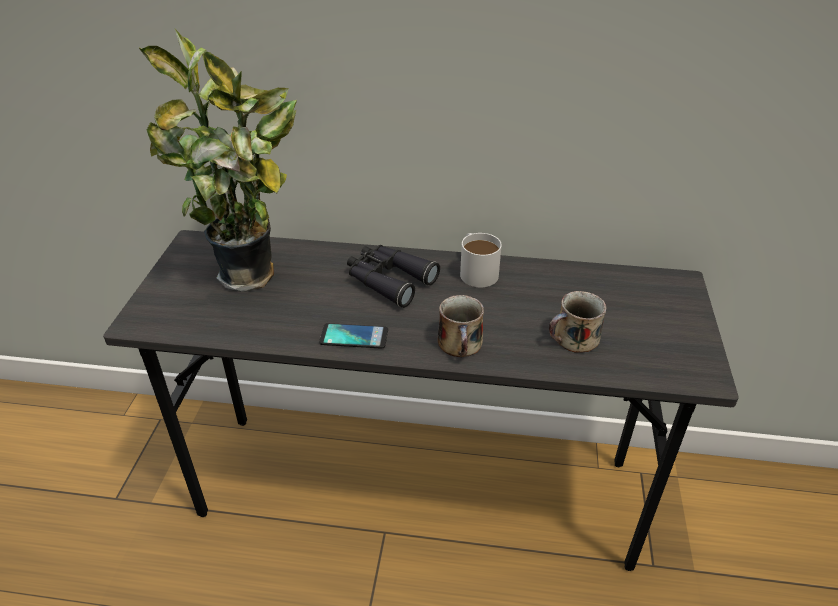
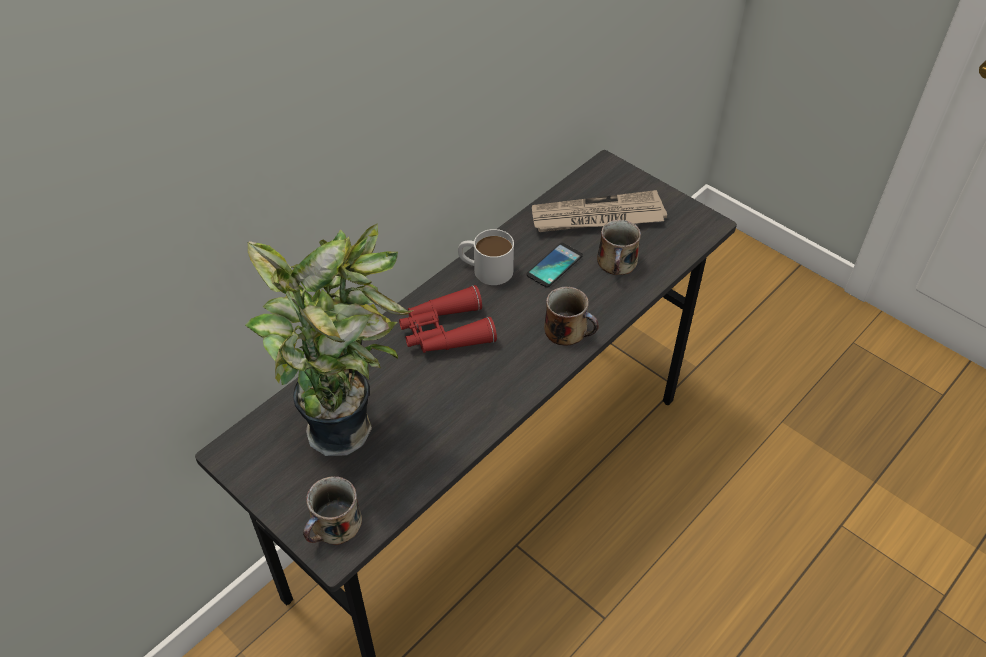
camera: 55 degrees left, 10 degrees up
phone [319,323,388,349] -> phone moved to [526,243,583,288]
black binoculars [347,245,440,308] -> red binoculars [399,285,497,353]
none -> mug [303,476,362,545]
none -> newspaper [532,190,667,232]

